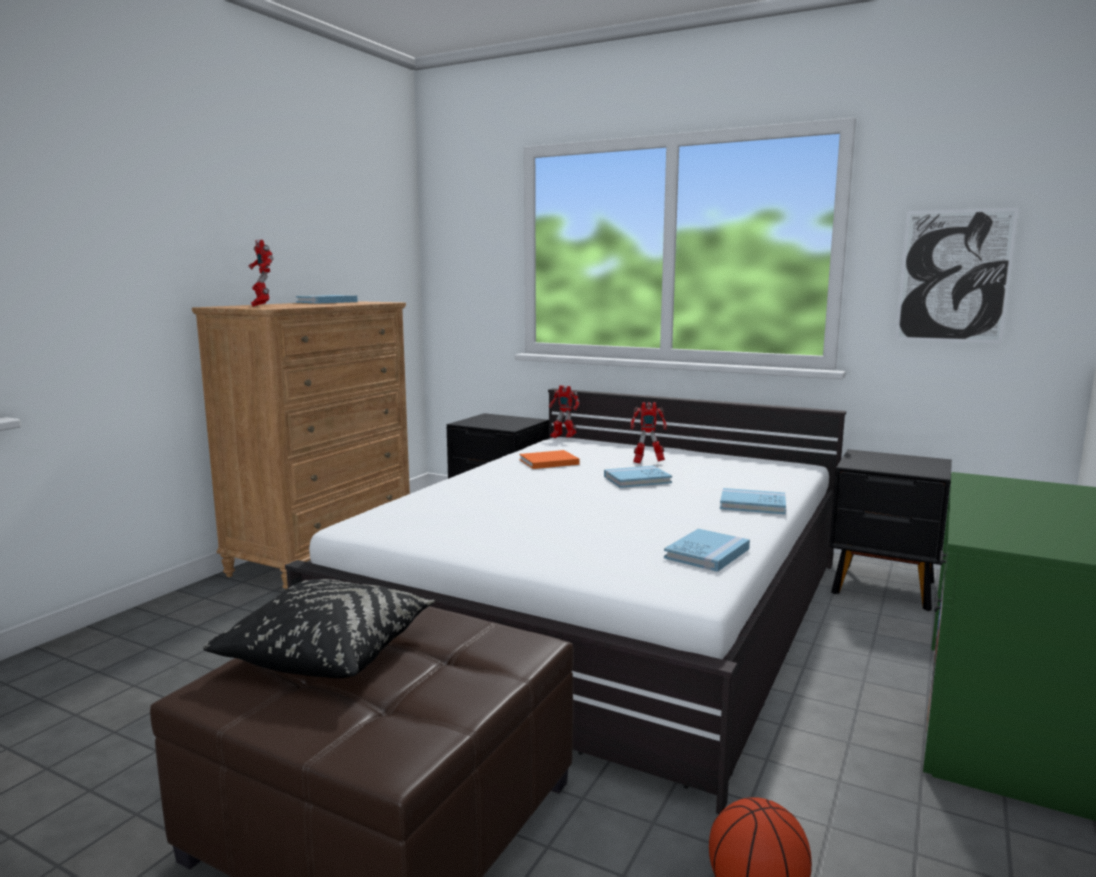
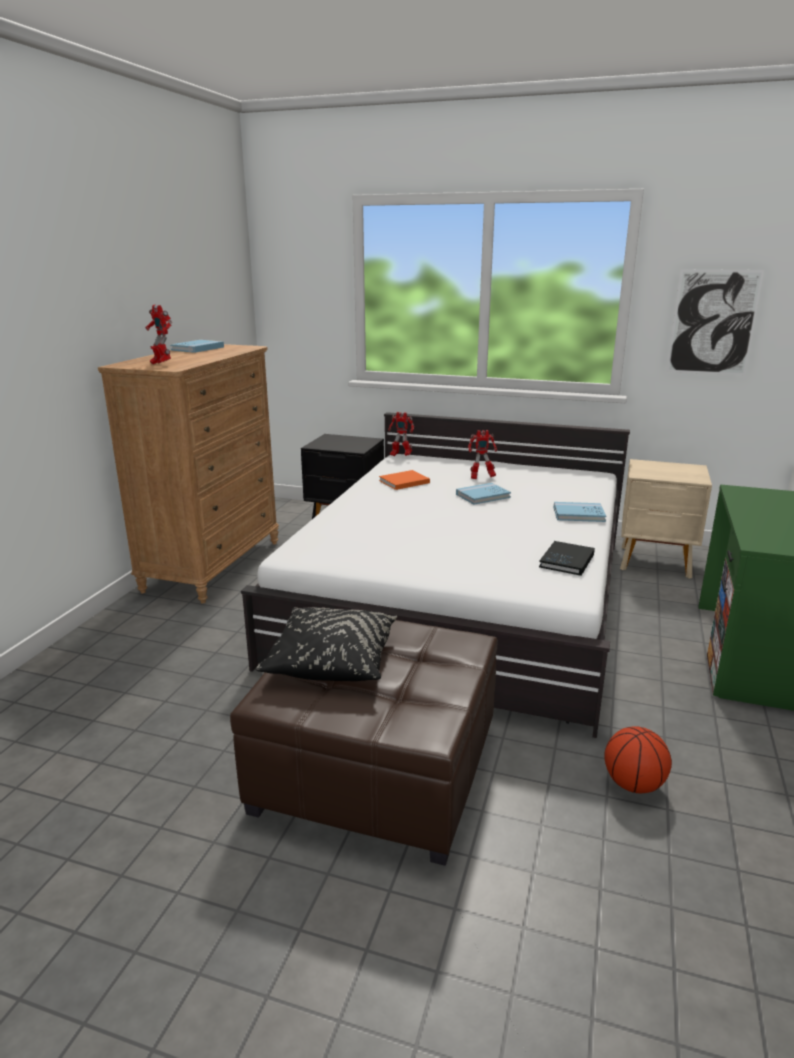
camera: 10 degrees left, 10 degrees up
blue book [664,528,750,572] -> black book [539,541,595,576]
black nightstand [830,449,952,611] -> beige nightstand [620,459,712,579]

